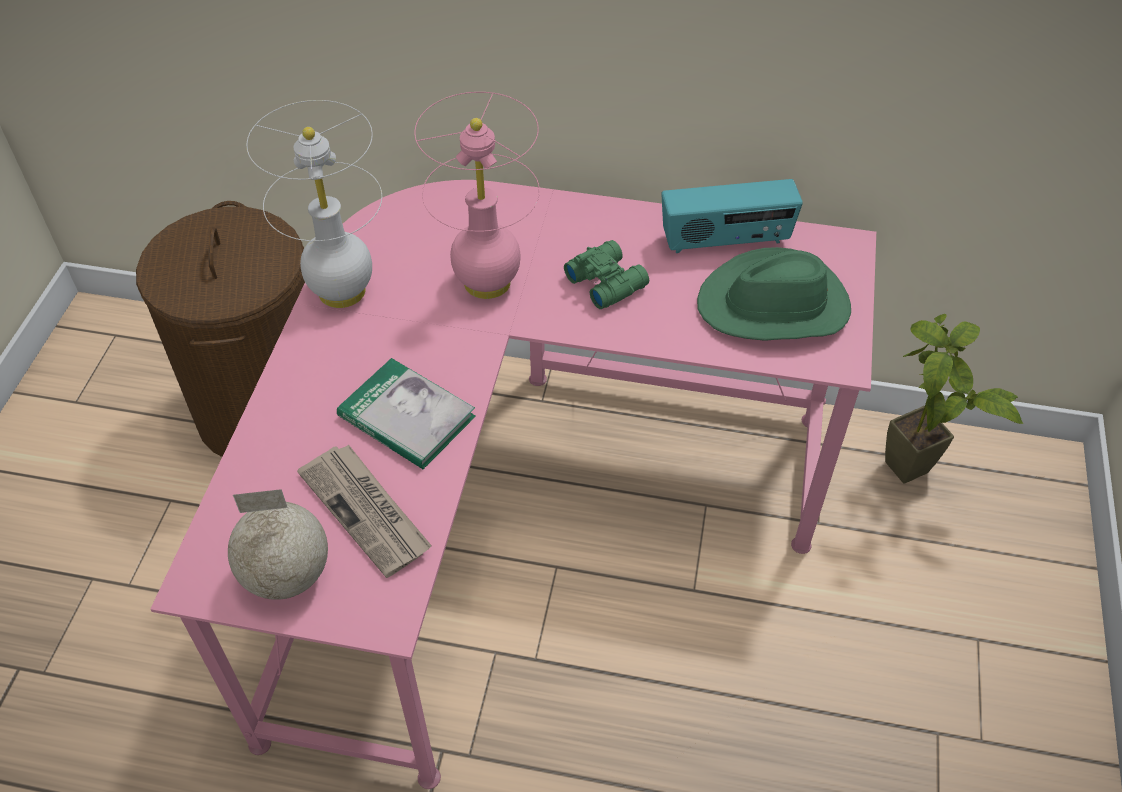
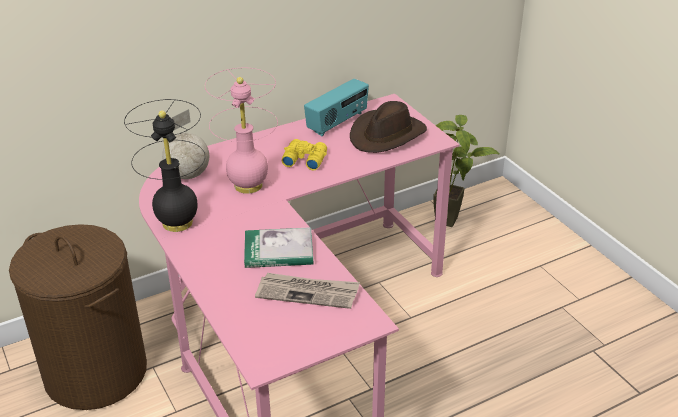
camera: 40 degrees left, 15 degrees down
globe [228,489,328,600] -> globe moved to [162,109,209,179]
white table lamp [246,100,382,308] -> black table lamp [124,99,205,232]
green binoculars [564,240,649,309] -> yellow binoculars [282,139,327,170]
green hat [697,247,851,341] -> brown hat [350,101,427,153]

